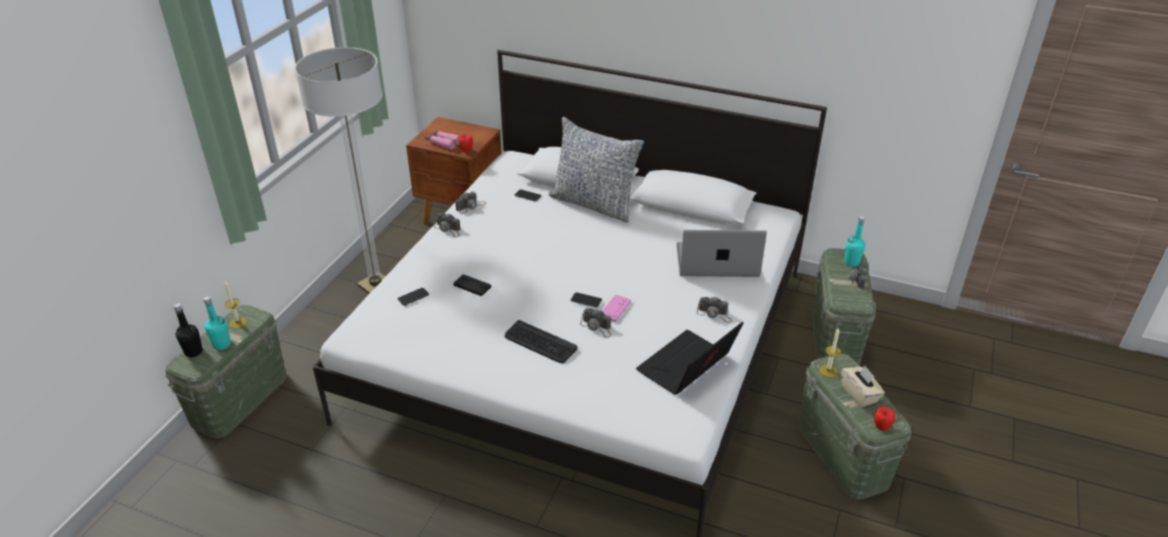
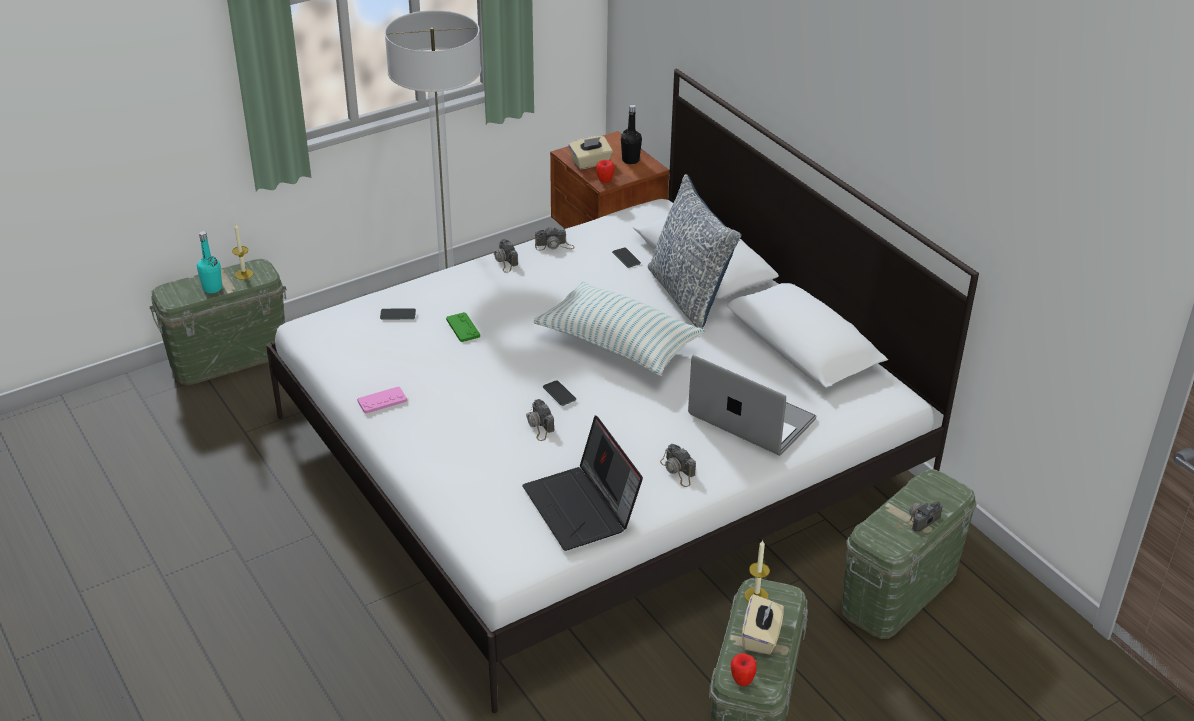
camera: 35 degrees right, 0 degrees up
black bottle [174,303,203,357] -> black bottle moved to [621,105,642,164]
pink binoculars [425,130,460,150] -> beige tissue box [569,136,613,169]
black game controller [453,275,491,296] -> green game controller [446,312,480,342]
keyboard [505,320,577,363] -> none
pink game controller [602,295,631,322] -> pink game controller moved to [357,387,407,413]
laptop [636,321,743,395] -> laptop turned 105 degrees counterclockwise [522,415,643,551]
turquoise bottle [844,216,865,267] -> none
none -> pillow [533,281,704,376]

